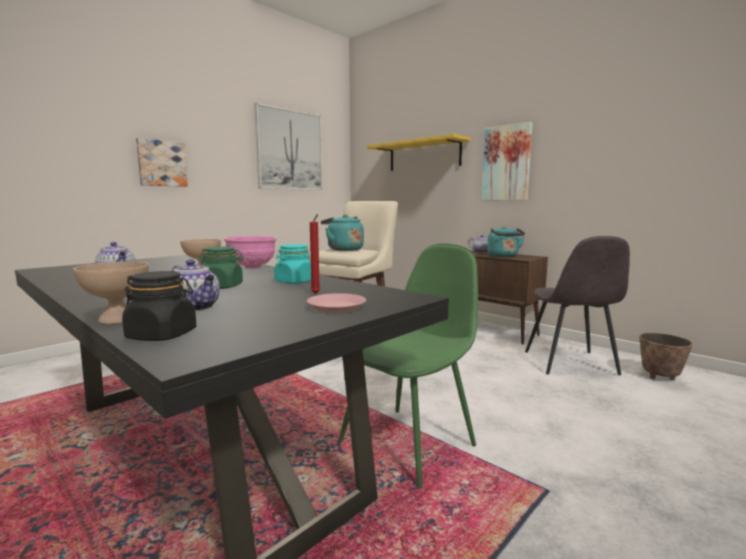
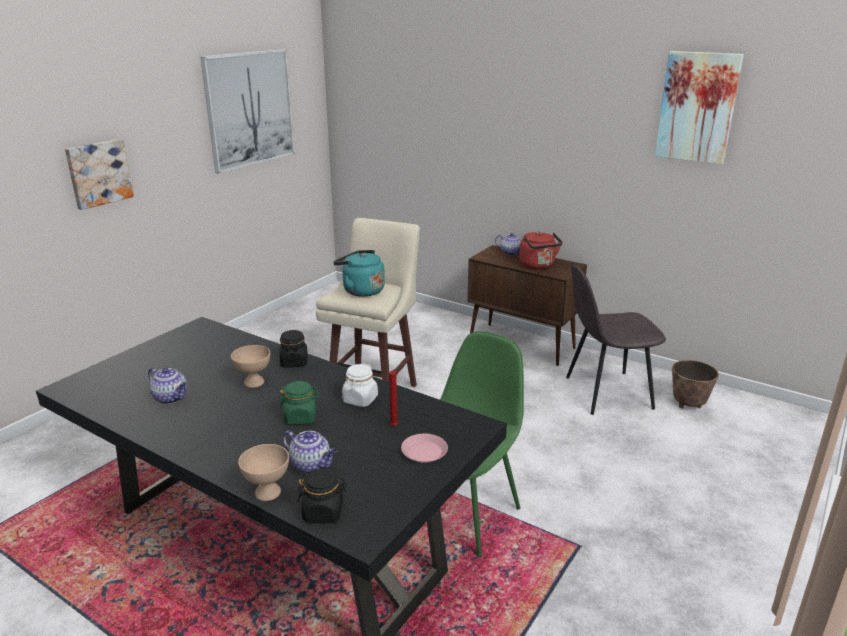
camera: 10 degrees left, 15 degrees up
pink bowl [224,236,277,269] -> black jar [279,330,308,368]
turquoise jar [274,244,311,284] -> white jar [342,363,378,407]
yellow shelf [367,134,471,171] -> none
picture [482,122,533,200] -> picture moved to [654,51,744,165]
turquoise kettle [487,226,525,257] -> red kettle [519,231,563,269]
grey chair [525,236,630,375] -> grey chair turned 90 degrees clockwise [566,264,666,415]

